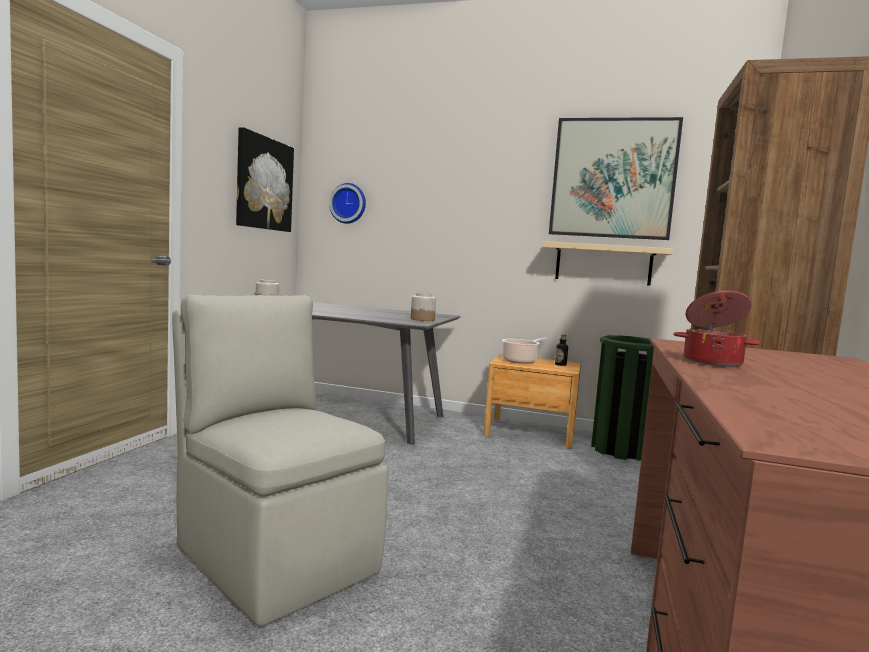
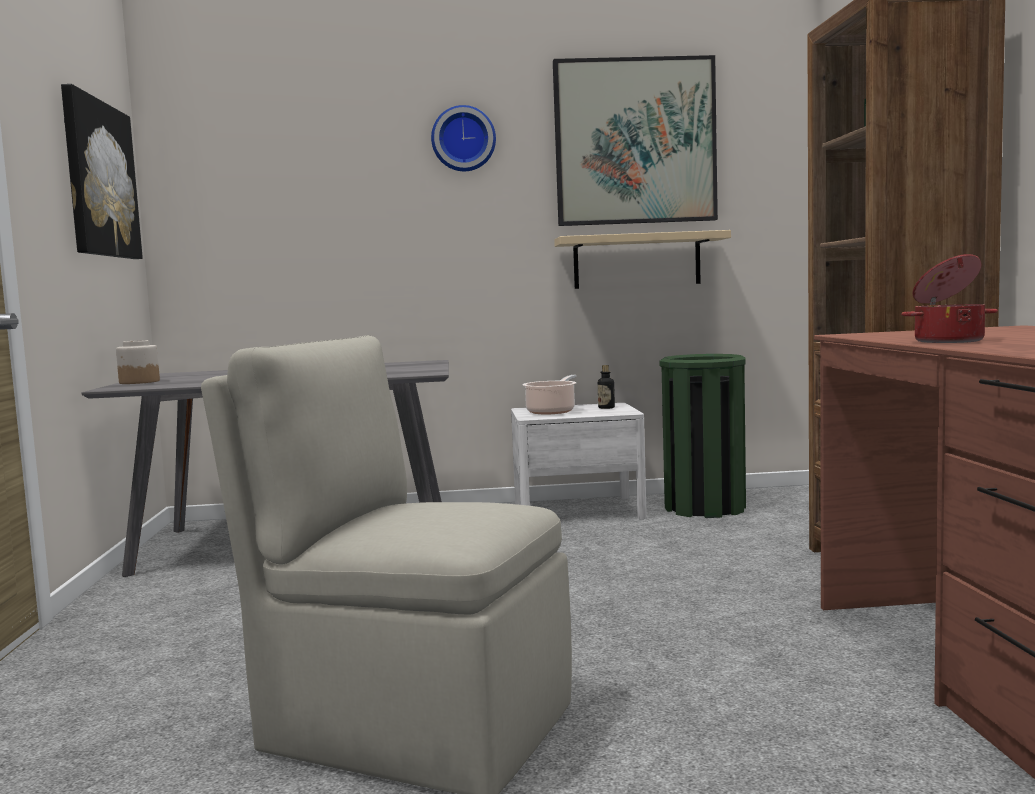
camera: 20 degrees left, 0 degrees up
wall clock [329,183,366,224] -> wall clock moved to [431,105,496,171]
jar [411,292,436,321] -> none
brown nightstand [483,354,581,448] -> white nightstand [511,403,647,519]

